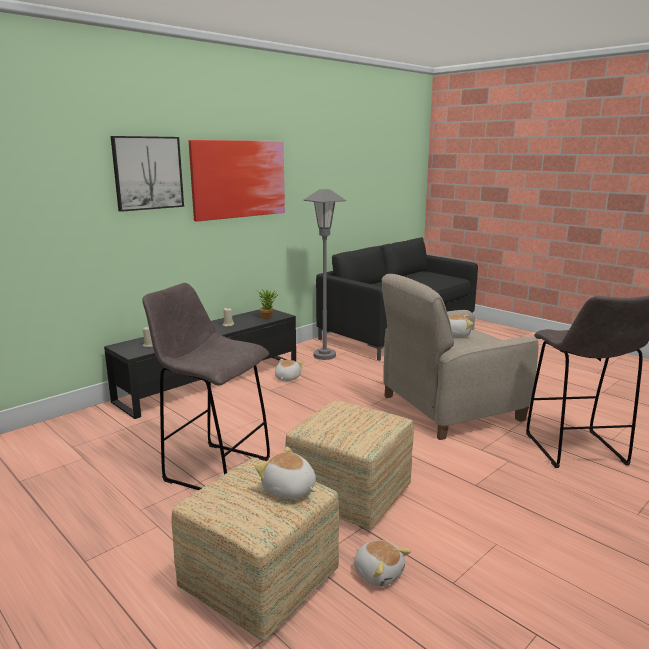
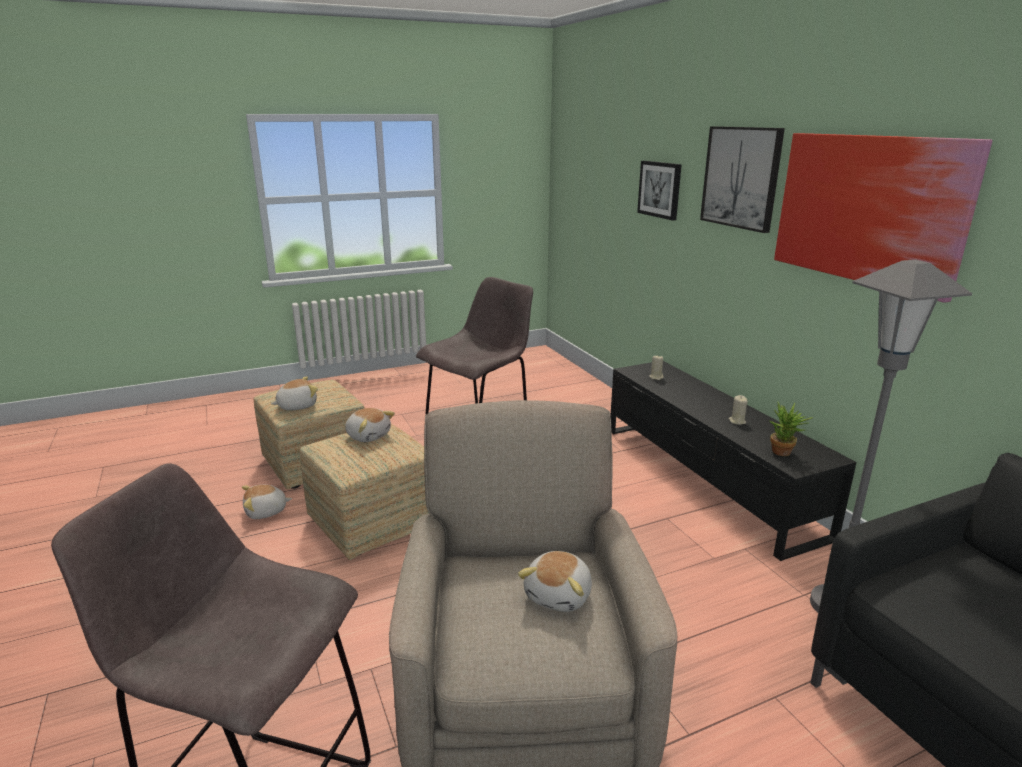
camera: 110 degrees right, 5 degrees up
plush toy [275,359,303,381] -> plush toy moved to [345,408,395,442]
none -> picture [637,161,682,220]

